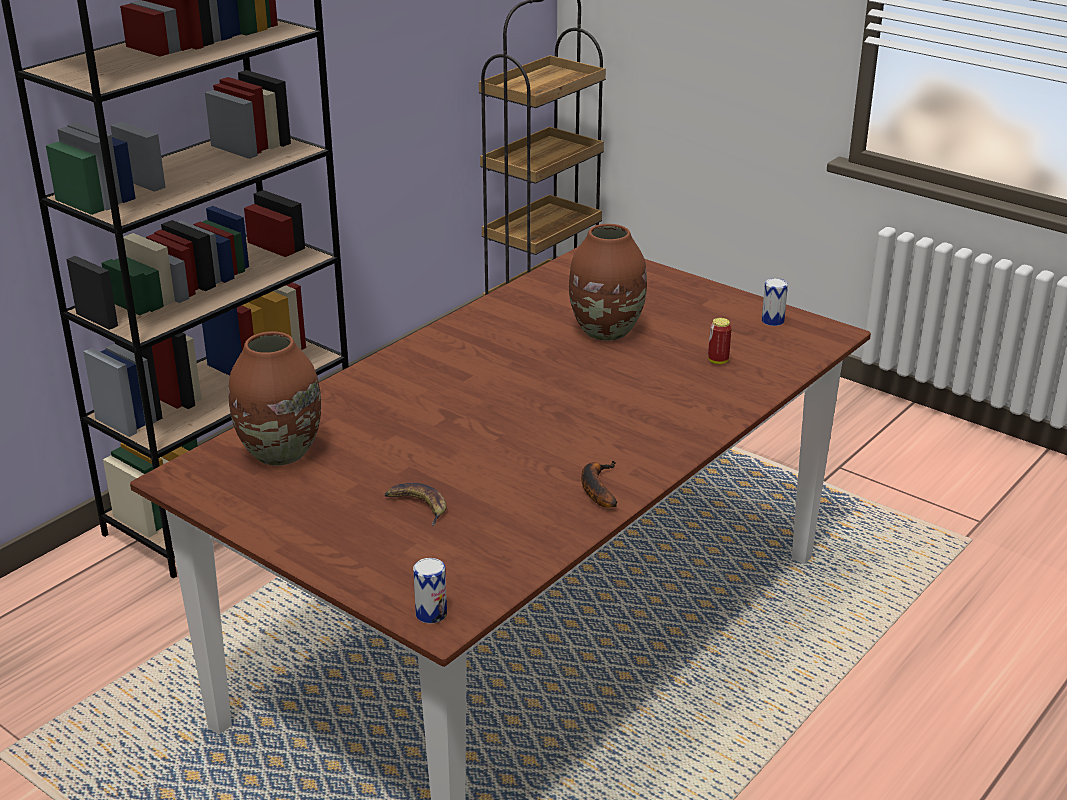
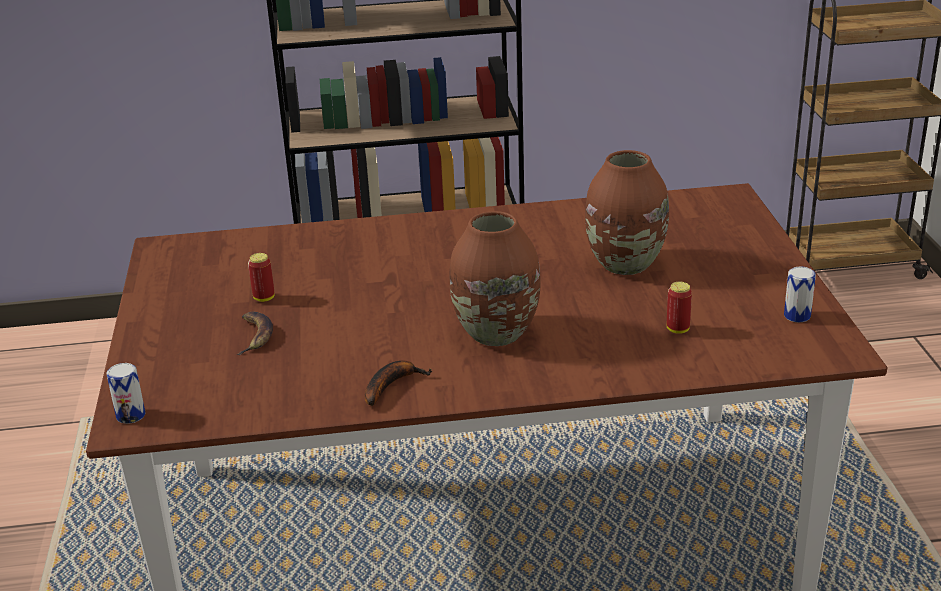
camera: 45 degrees right, 0 degrees up
brown vase [229,331,321,466] -> brown vase moved to [449,211,541,346]
none -> can [248,253,275,302]

